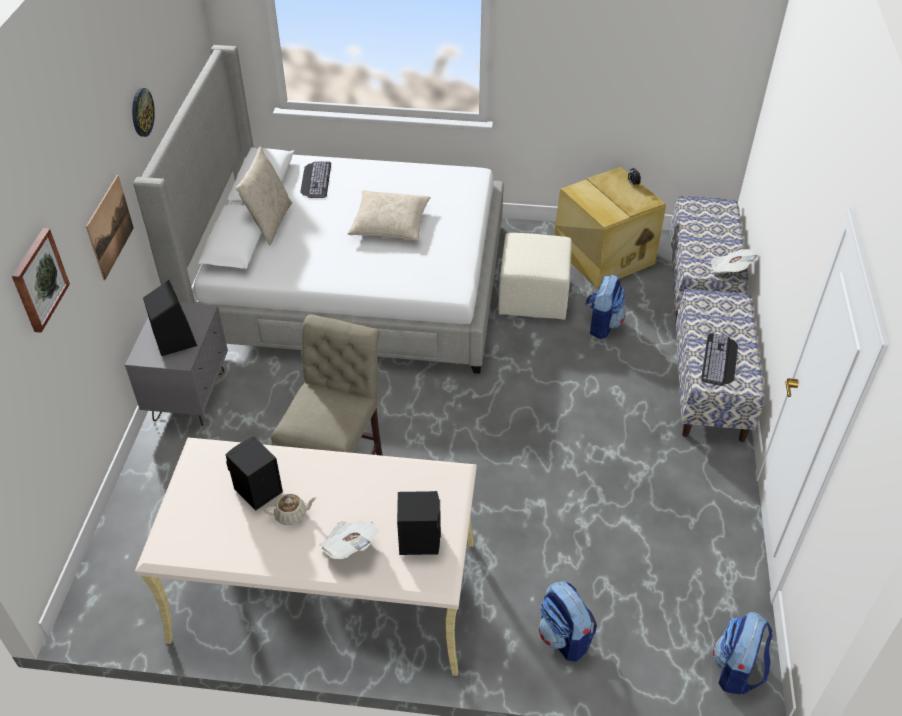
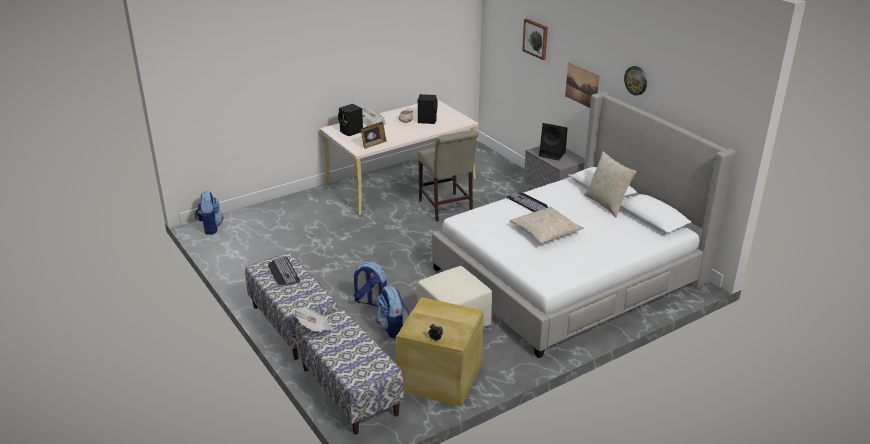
camera: 140 degrees right, 15 degrees down
keyboard [300,161,331,198] -> keyboard moved to [507,192,548,212]
backpack [539,581,597,662] -> backpack moved to [353,262,387,307]
none -> picture frame [361,122,387,149]

